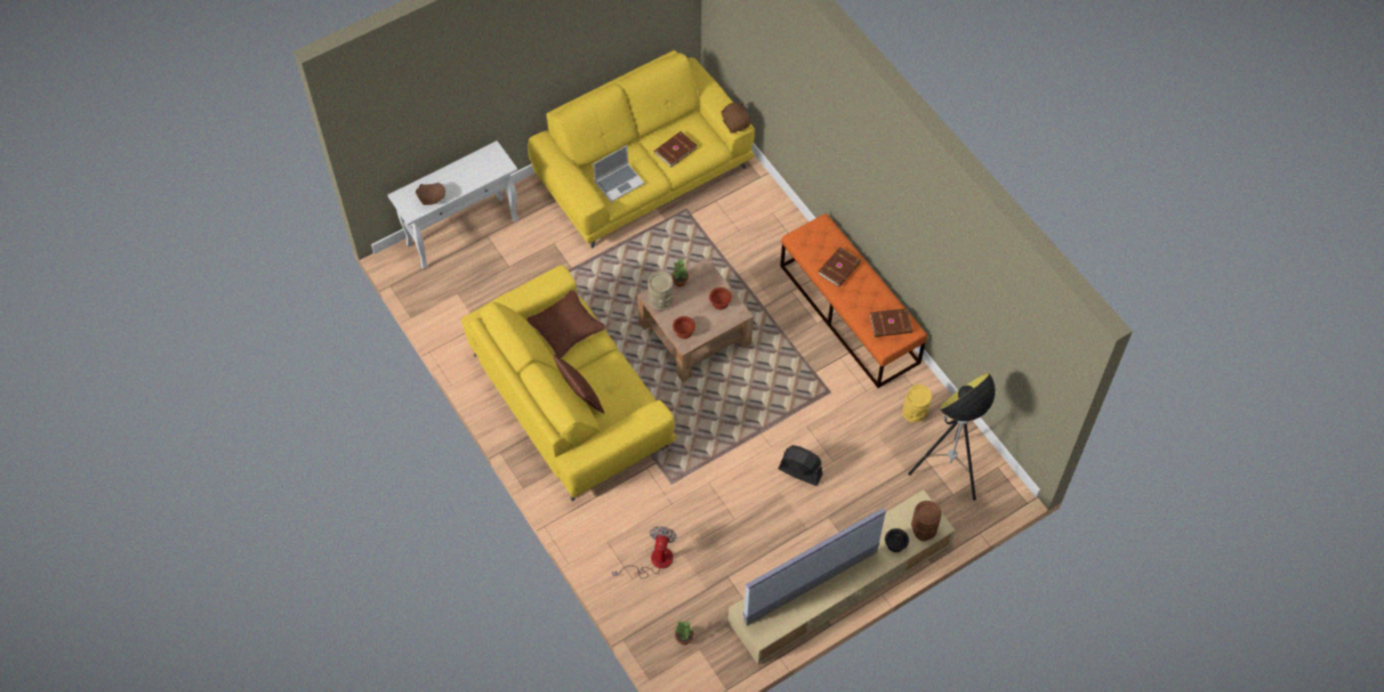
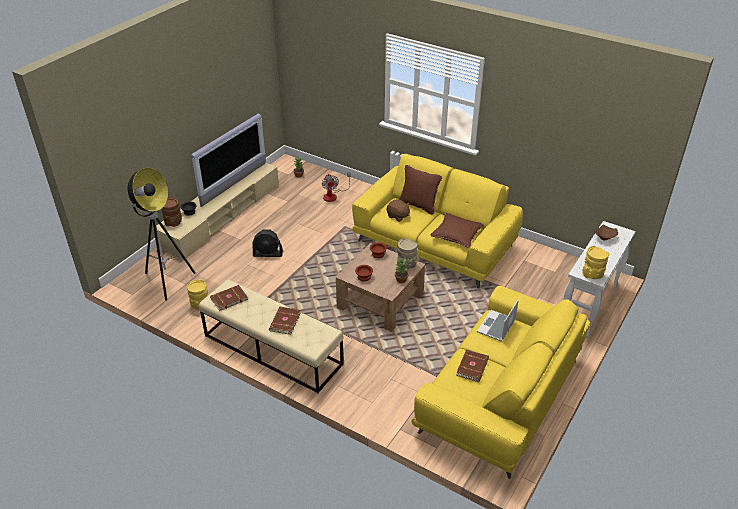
camera: 155 degrees right, 20 degrees down
brown plush toy [721,102,750,133] -> brown plush toy moved to [387,199,410,222]
orange bench [780,213,927,388] -> beige bench [199,279,344,393]
none -> yellow vase [582,246,609,279]

